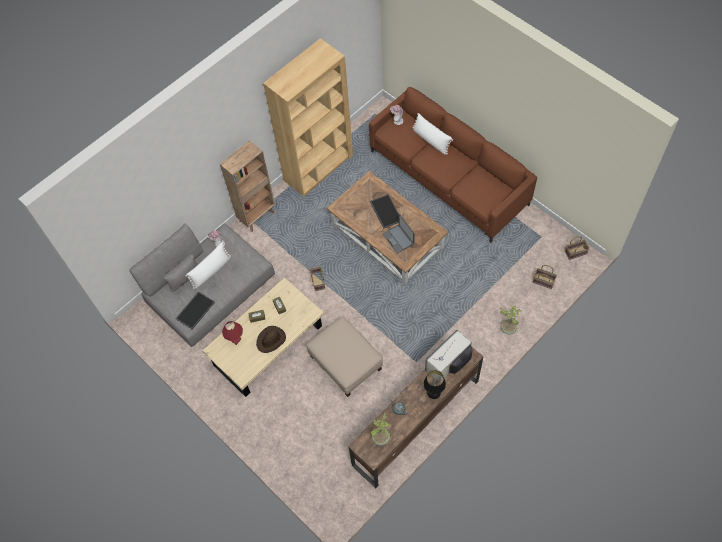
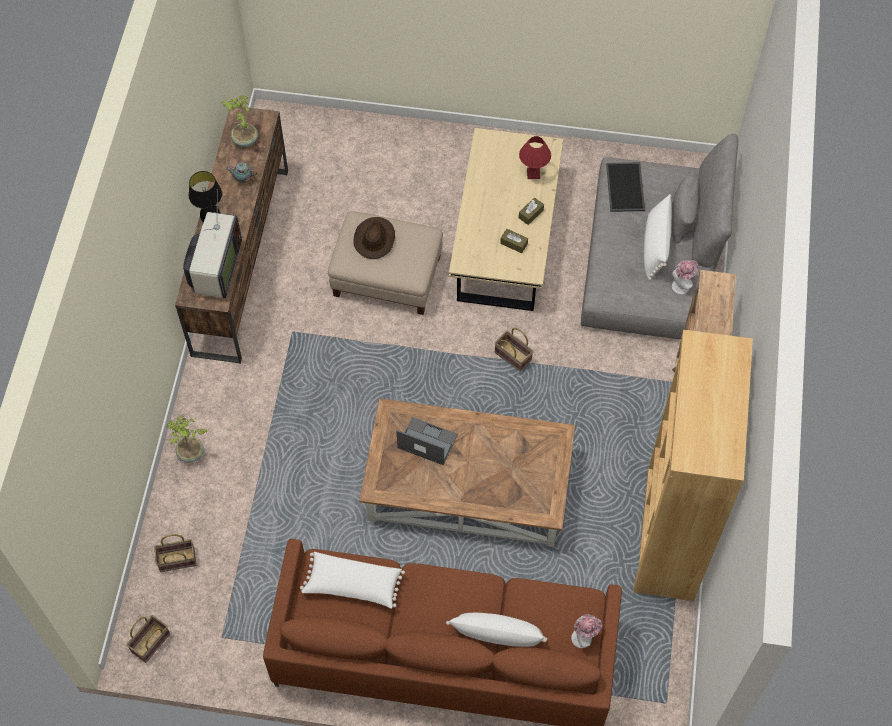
camera: 140 degrees right, 0 degrees up
brown hat [256,326,286,353] -> brown hat moved to [353,217,395,259]
tray [370,194,399,229] -> none
none -> white pillow [300,552,405,609]

